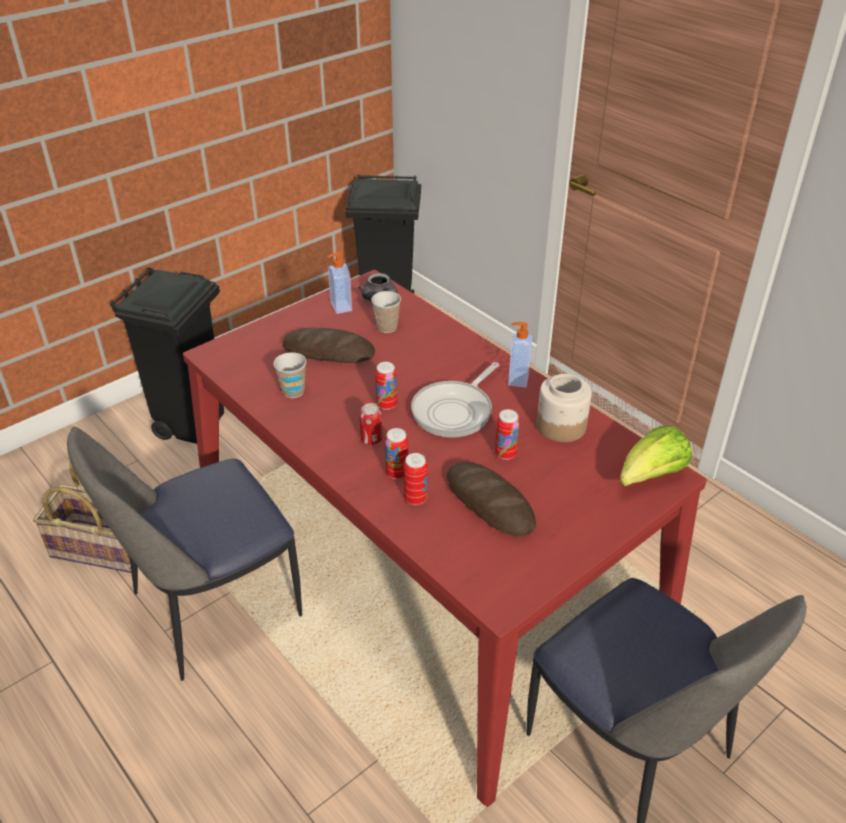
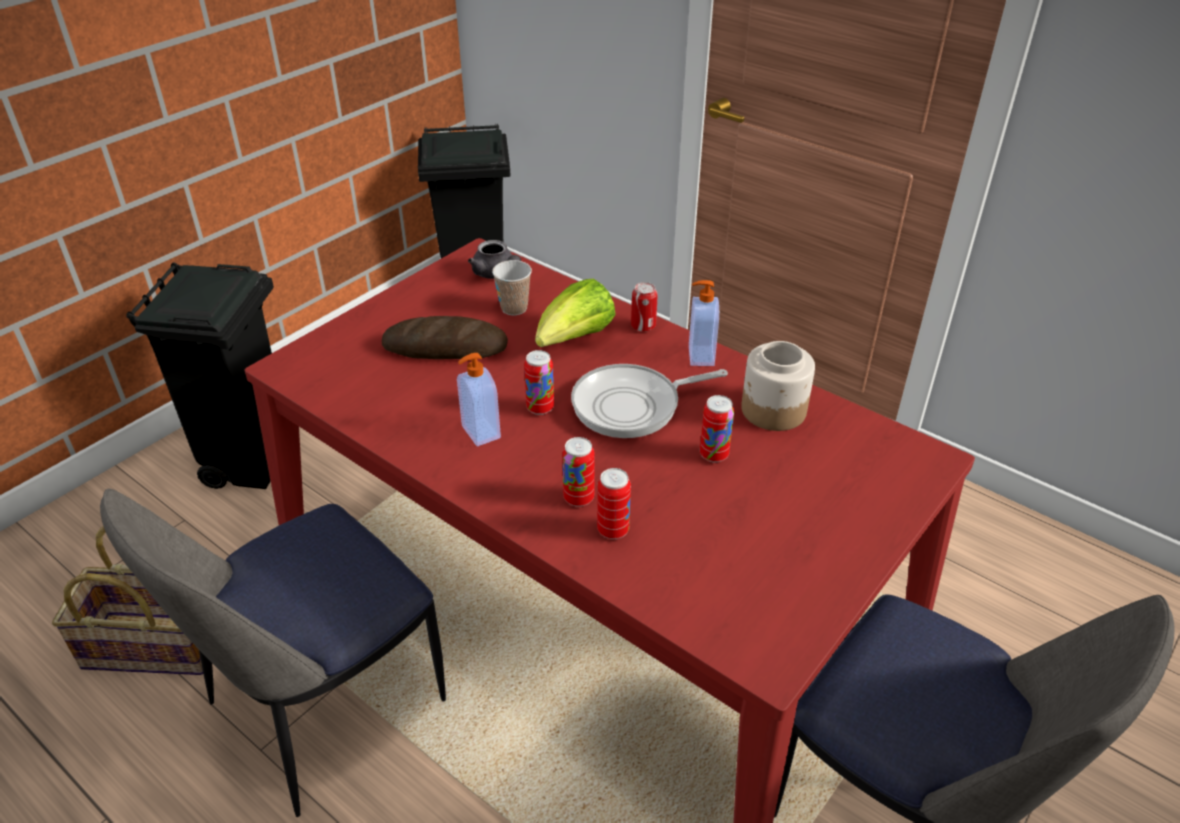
camera: 10 degrees left, 0 degrees up
cup [273,352,307,398] -> none
soap dispenser [327,252,352,314] -> soap dispenser moved to [457,353,501,446]
can [359,403,383,445] -> can moved to [631,282,658,332]
frying pan [411,362,499,438] -> frying pan turned 45 degrees clockwise [571,364,728,438]
bread [447,462,536,537] -> none
lettuce [620,426,692,486] -> lettuce moved to [535,279,616,347]

